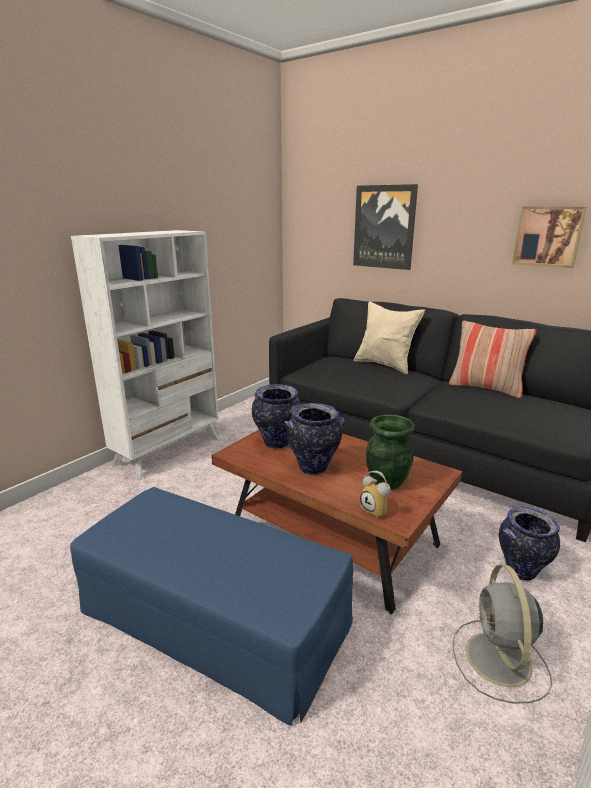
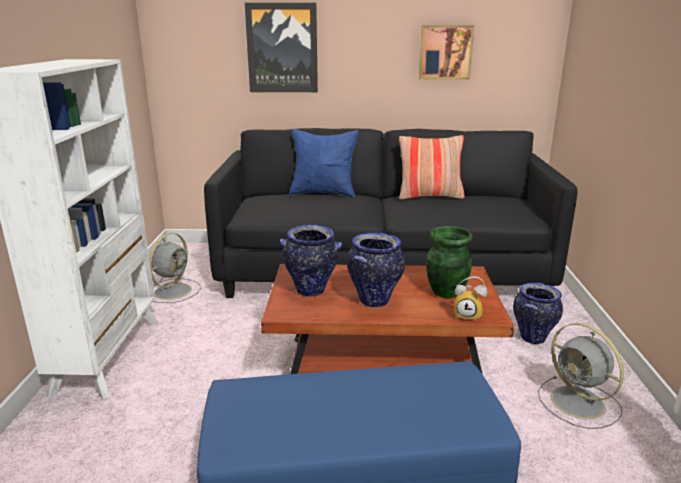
camera: 35 degrees left, 0 degrees up
beige pillow [354,301,425,374] -> blue pillow [289,129,359,198]
none -> grey fan [149,233,201,303]

